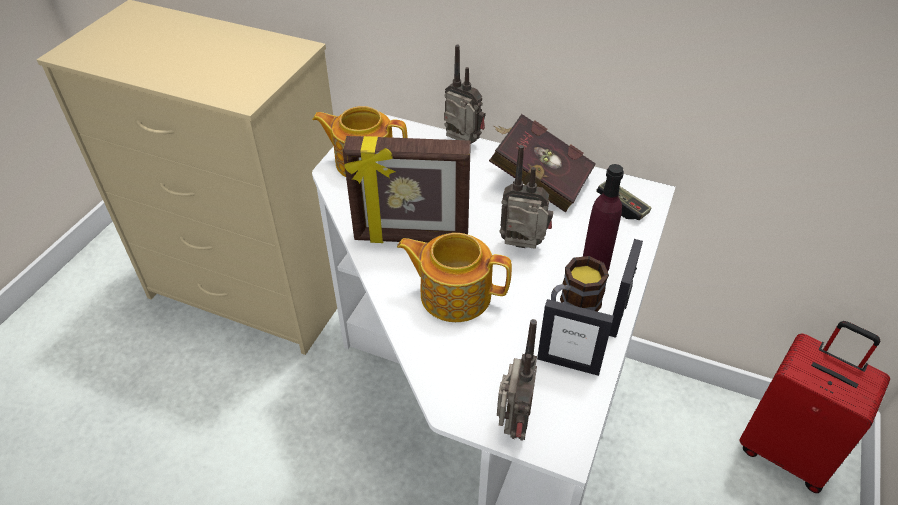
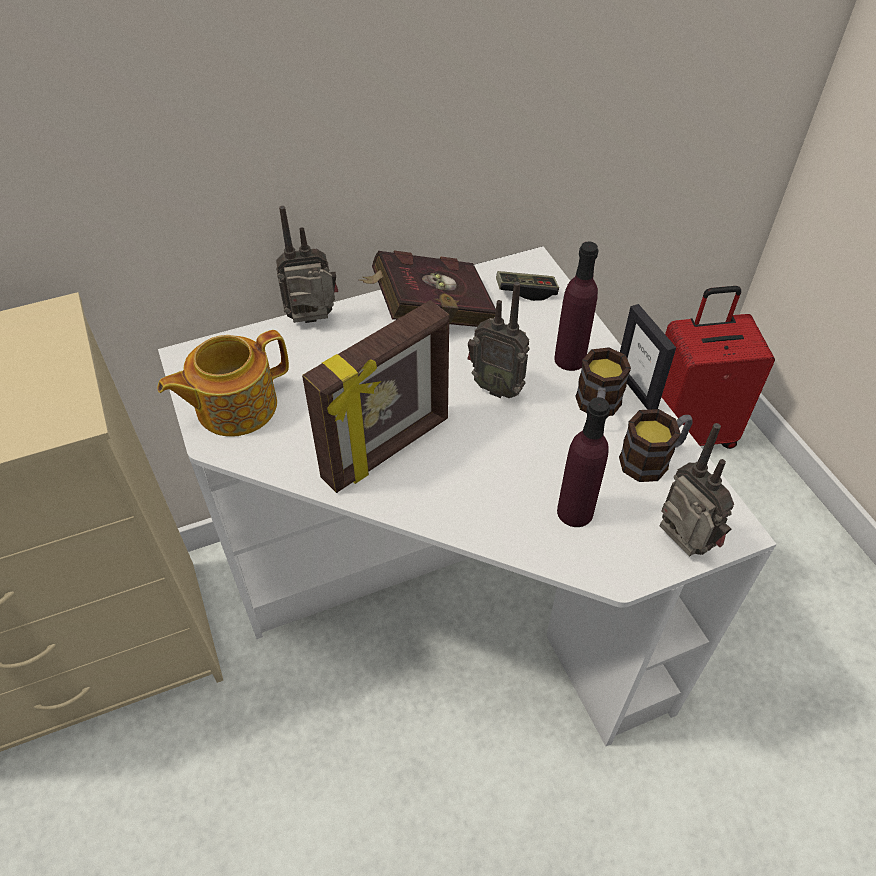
camera: 45 degrees left, 5 degrees up
teapot [397,233,512,322] -> none
radio [499,145,554,249] -> radio turned 120 degrees counterclockwise [468,282,530,398]
picture frame [537,299,614,376] -> mug [619,409,693,482]
none -> purple bottle [557,397,610,527]

